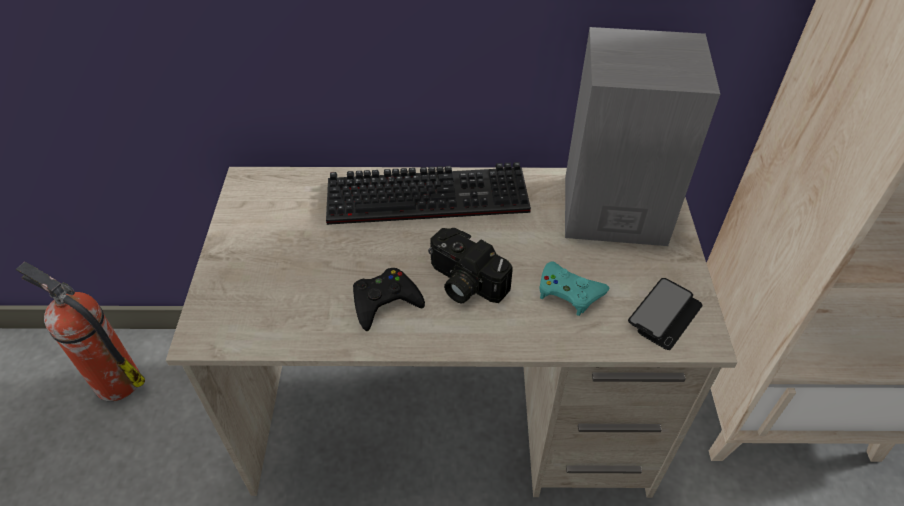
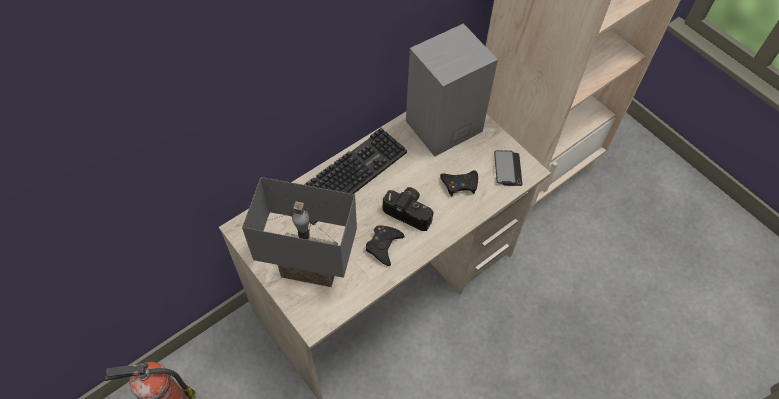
camera: 40 degrees left, 10 degrees up
camera [428,228,513,303] -> camera turned 150 degrees counterclockwise [383,187,434,231]
turquoise game controller [540,262,609,316] -> black game controller [440,170,478,196]
none -> grey table lamp [242,177,357,287]

